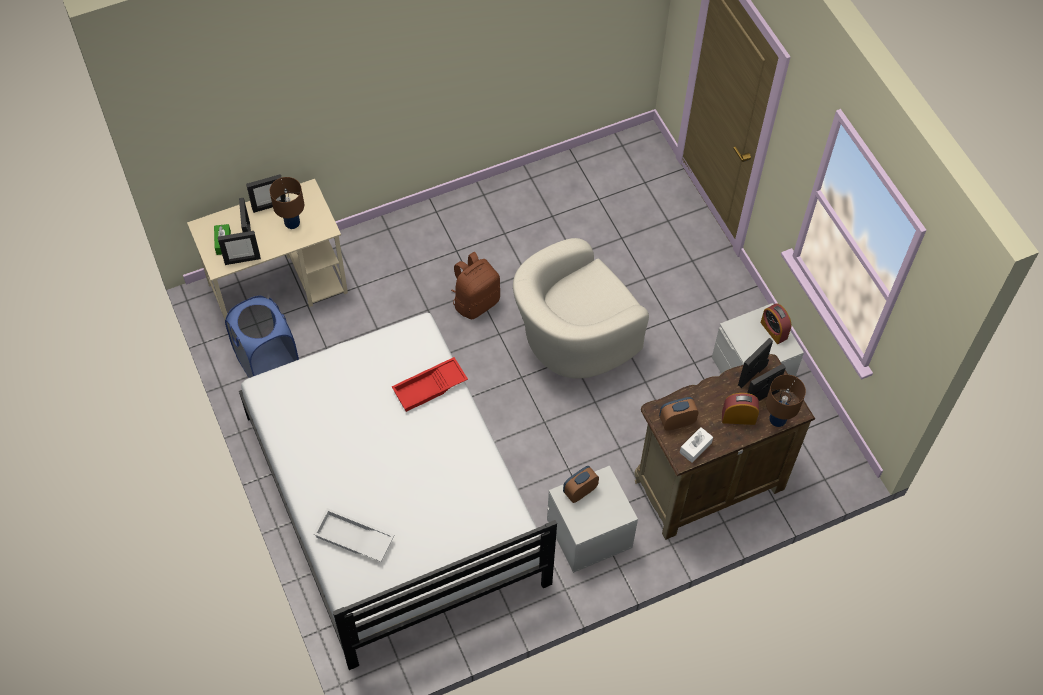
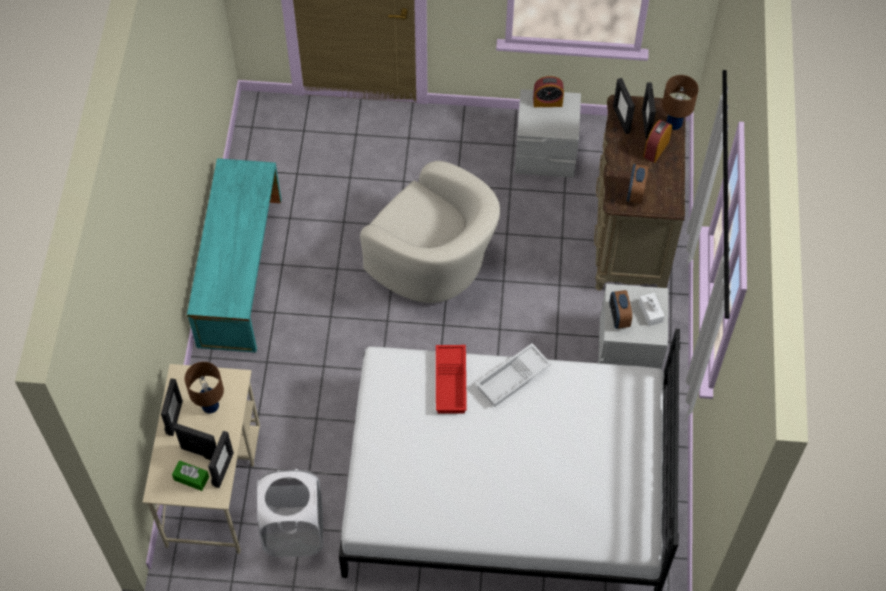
camera: 60 degrees left, 0 degrees up
blue laundry basket [225,296,299,378] -> white laundry basket [257,469,324,557]
white tray [313,508,394,562] -> white tray moved to [476,343,551,407]
brown backpack [451,252,500,319] -> none
beige armchair [513,238,649,379] -> beige armchair turned 45 degrees counterclockwise [360,161,500,303]
white tissue box [680,427,713,463] -> white tissue box moved to [639,293,665,326]
none -> turquoise bench [187,158,281,352]

